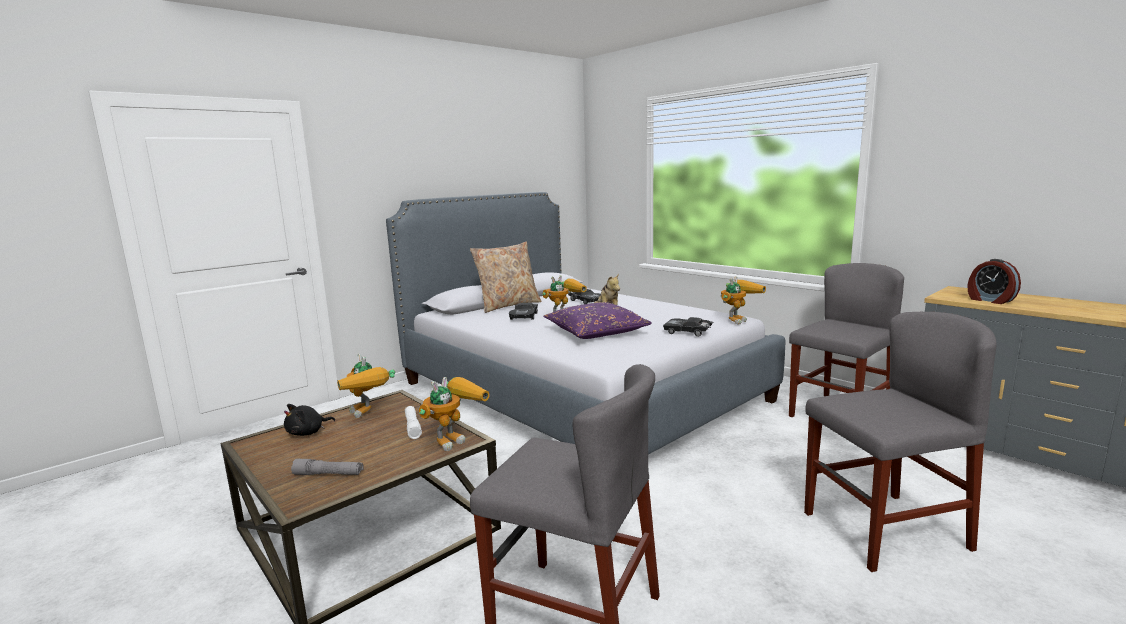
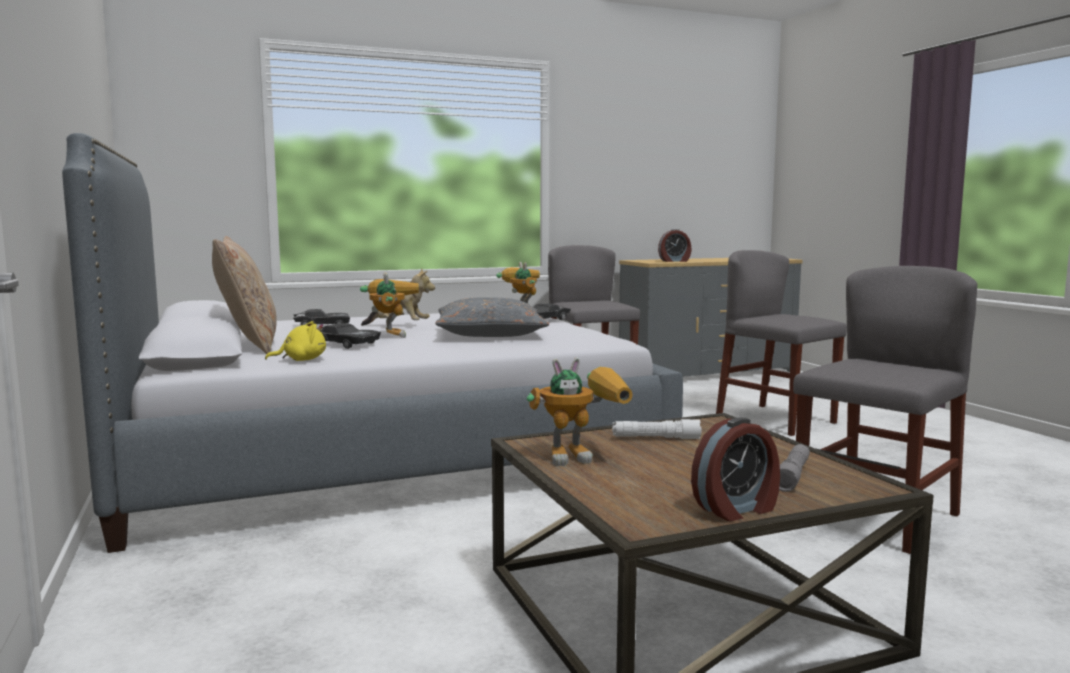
camera: 70 degrees left, 5 degrees down
black plush toy [284,404,335,436] -> none
toy robot [419,377,490,451] -> none
purple pillow [543,302,652,339] -> grey pillow [436,297,549,337]
grey chair [804,312,997,572] -> grey chair turned 45 degrees counterclockwise [716,250,847,436]
none -> yellow plush toy [265,321,326,361]
none -> alarm clock [691,417,780,521]

